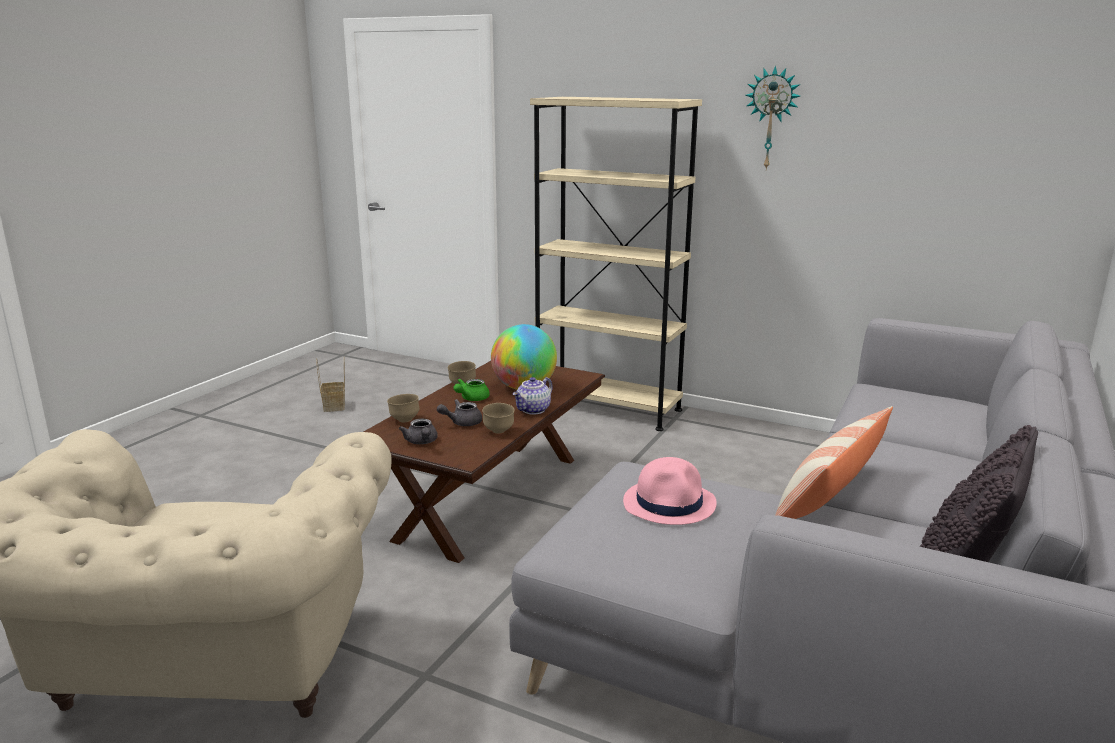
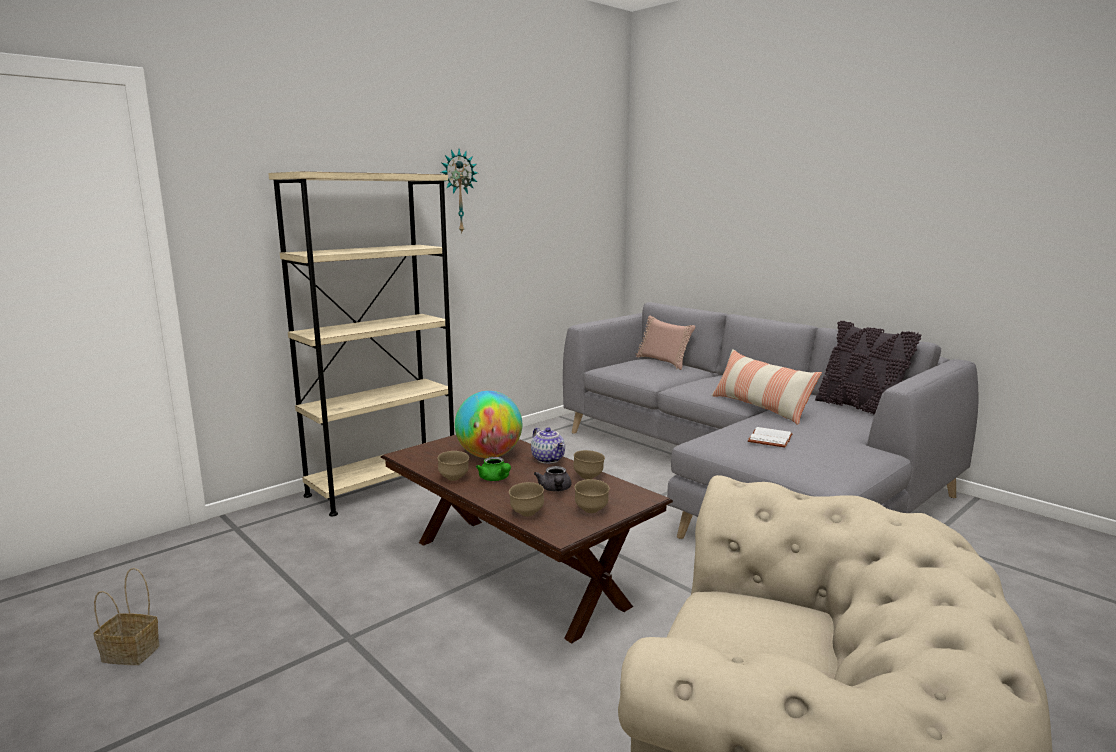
camera: 70 degrees left, 5 degrees down
grey teapot [399,419,438,444] -> brown bowl [574,479,610,513]
pink hat [623,457,717,525] -> white book [748,427,793,448]
none -> beige pillow [636,316,695,370]

